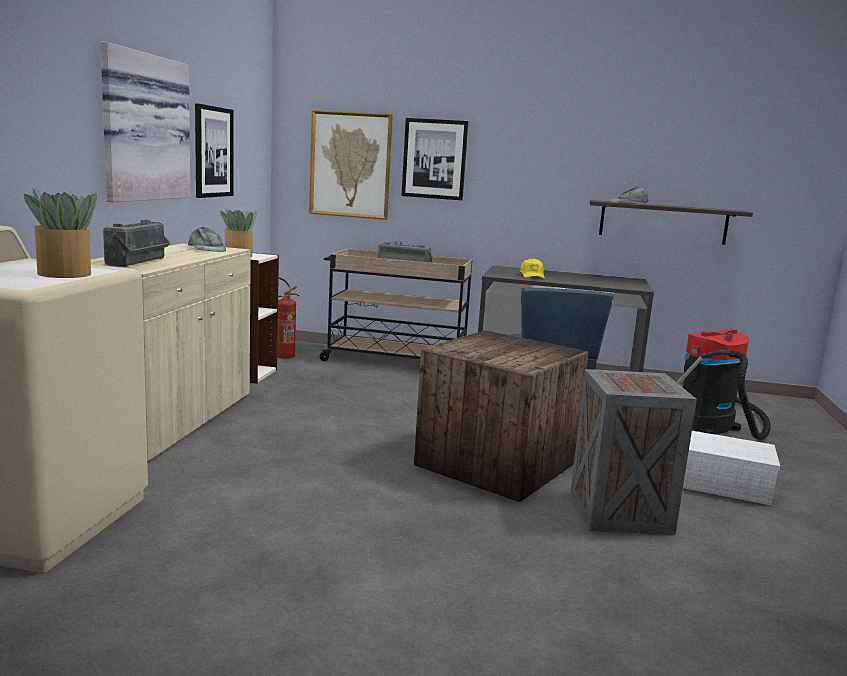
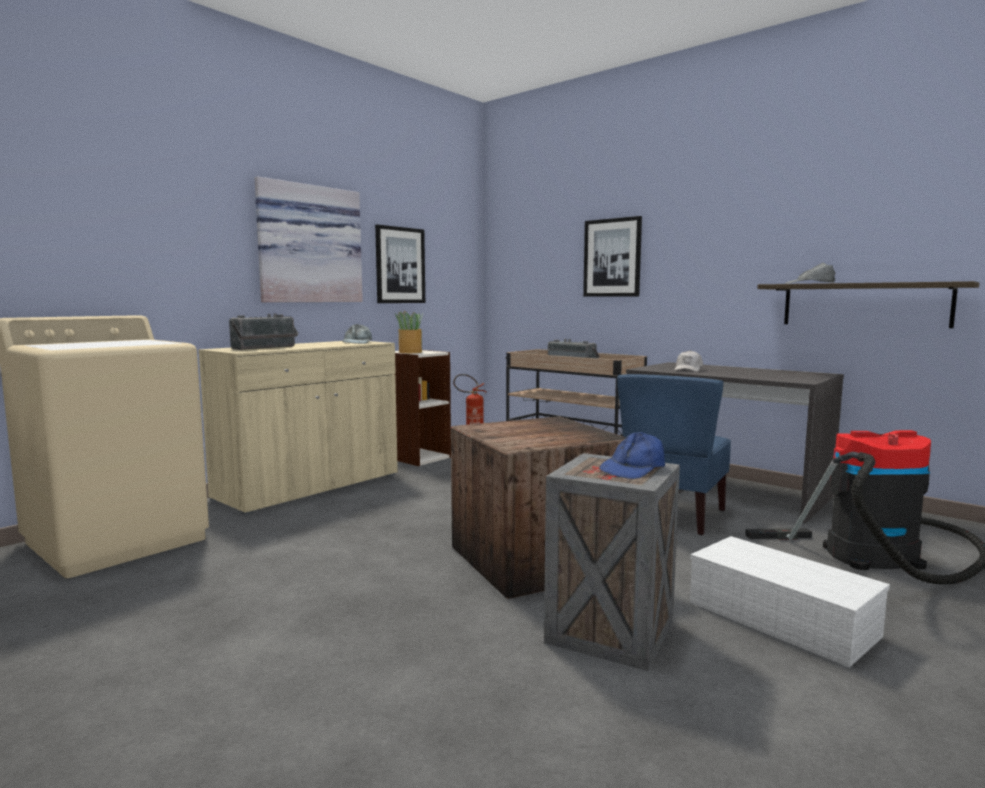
camera: 30 degrees right, 5 degrees down
potted plant [24,188,97,278] -> none
picture [309,110,393,220] -> none
yellow cap [520,258,545,279] -> white cap [675,350,703,372]
none -> blue cap [599,432,665,479]

